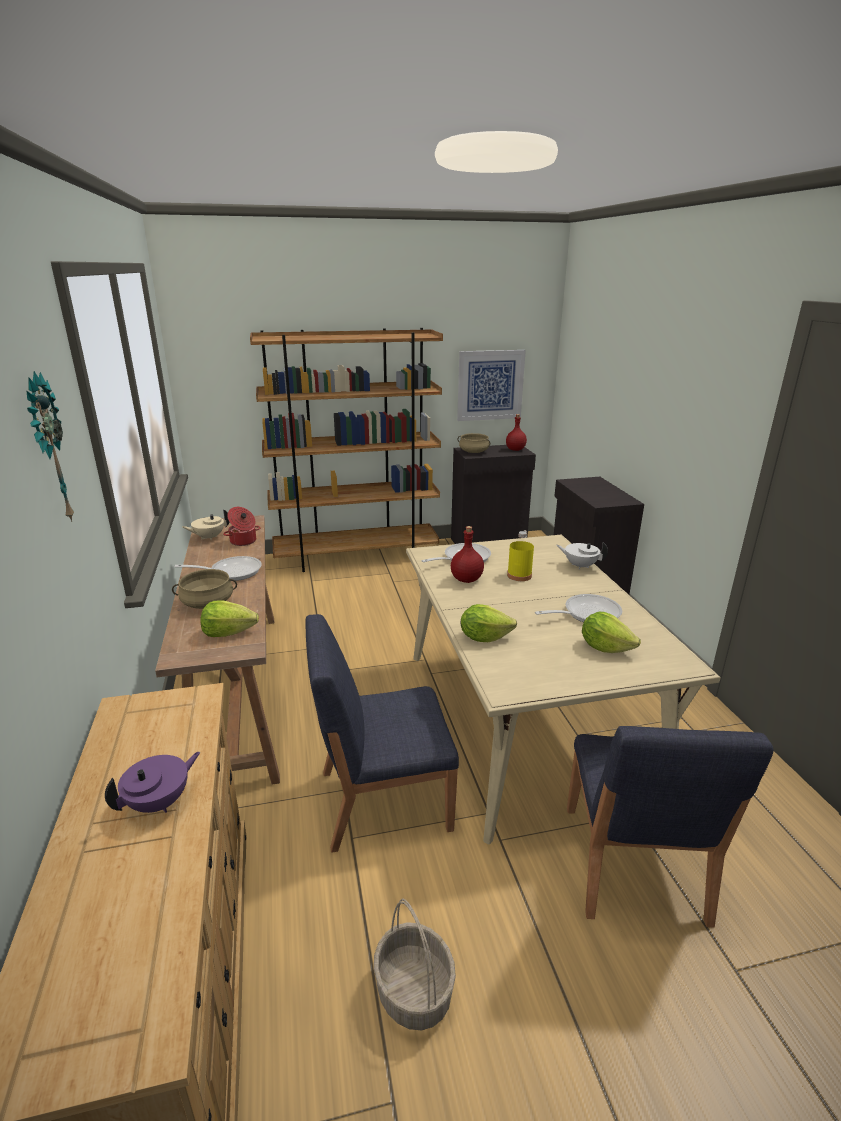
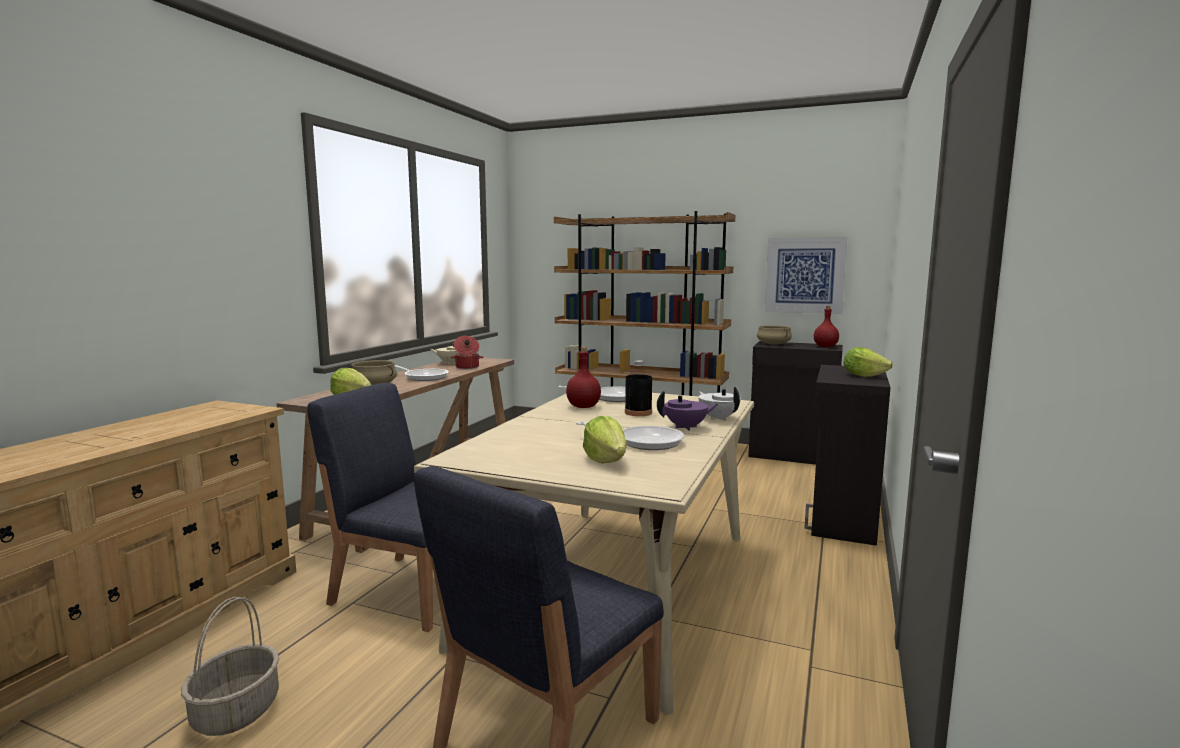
camera: 35 degrees right, 15 degrees down
wall clock [27,371,74,522] -> none
purple teapot [105,752,200,813] -> purple teapot moved to [657,391,718,431]
lettuce [461,604,517,642] -> lettuce moved to [844,347,893,377]
yellow bottle [507,531,534,581] -> black bottle [625,361,652,416]

